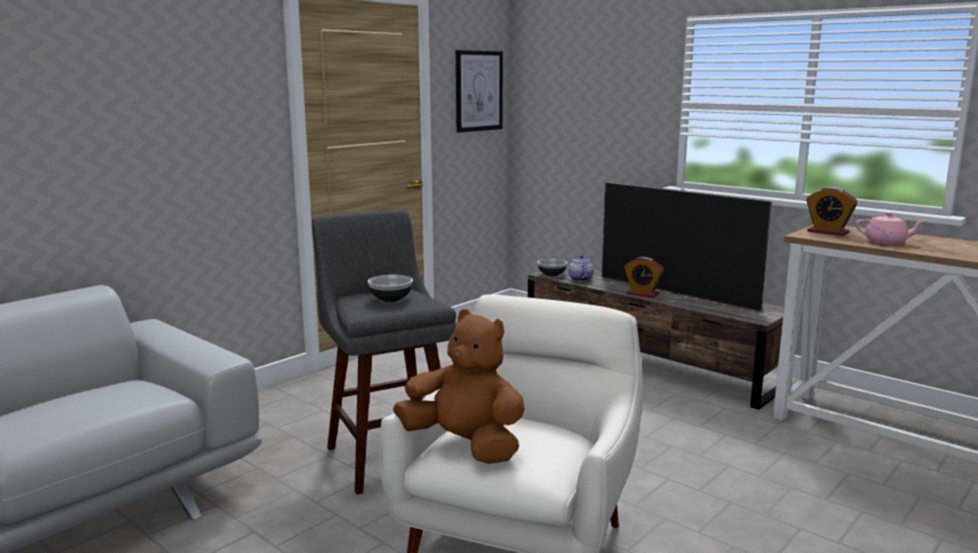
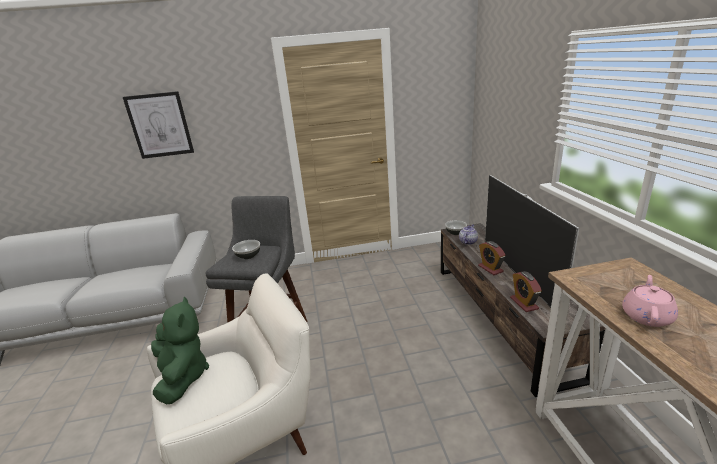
camera: 40 degrees right, 10 degrees up
brown plush toy [393,309,525,464] -> green plush toy [151,297,209,404]
picture [456,50,503,133] -> picture moved to [123,91,194,159]
alarm clock [806,187,858,236] -> alarm clock moved to [510,271,542,312]
pink teapot [855,212,926,245] -> pink teapot turned 120 degrees counterclockwise [622,275,678,327]

